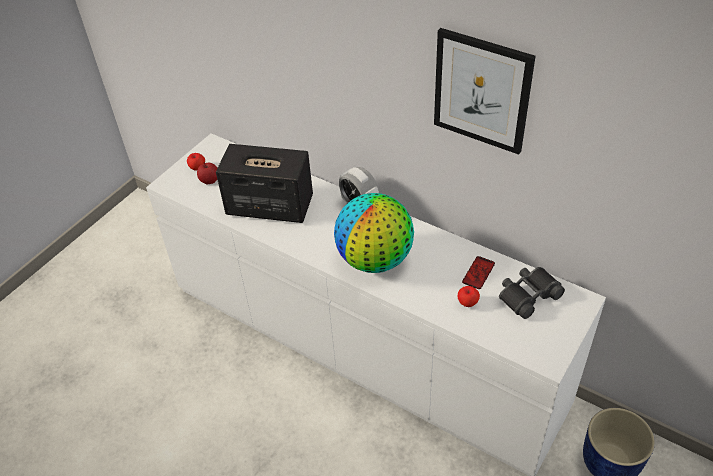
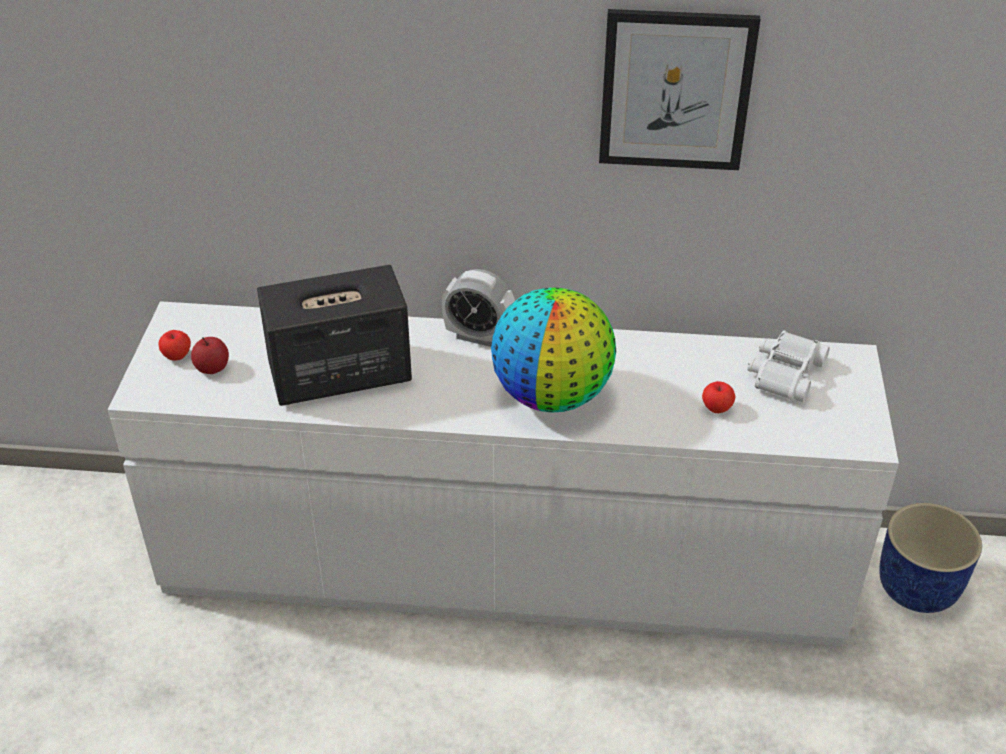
camera: 30 degrees left, 5 degrees down
phone [462,256,495,289] -> none
black binoculars [499,267,565,319] -> white binoculars [747,330,830,402]

